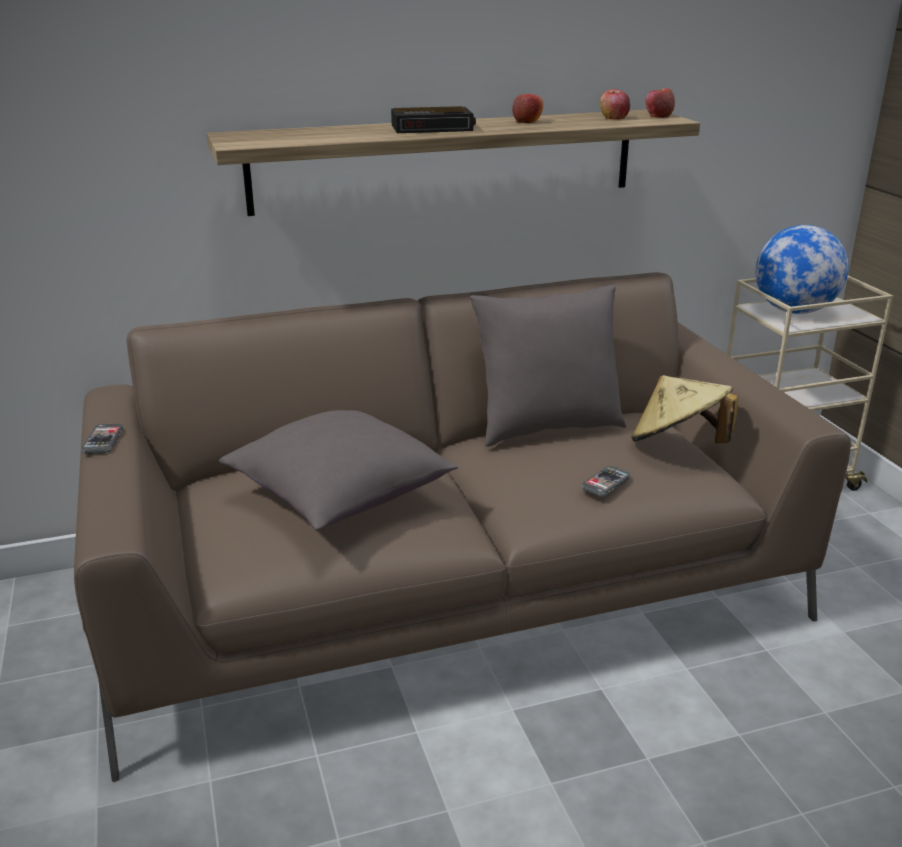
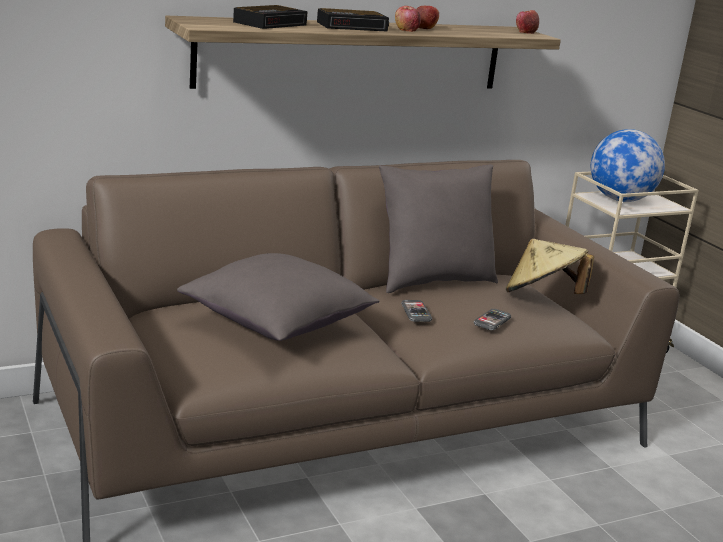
camera: 10 degrees left, 5 degrees down
phone [81,424,124,454] -> phone moved to [401,300,432,322]
apple [600,89,630,120] -> apple moved to [395,6,421,32]
none -> alarm clock [233,5,308,29]

